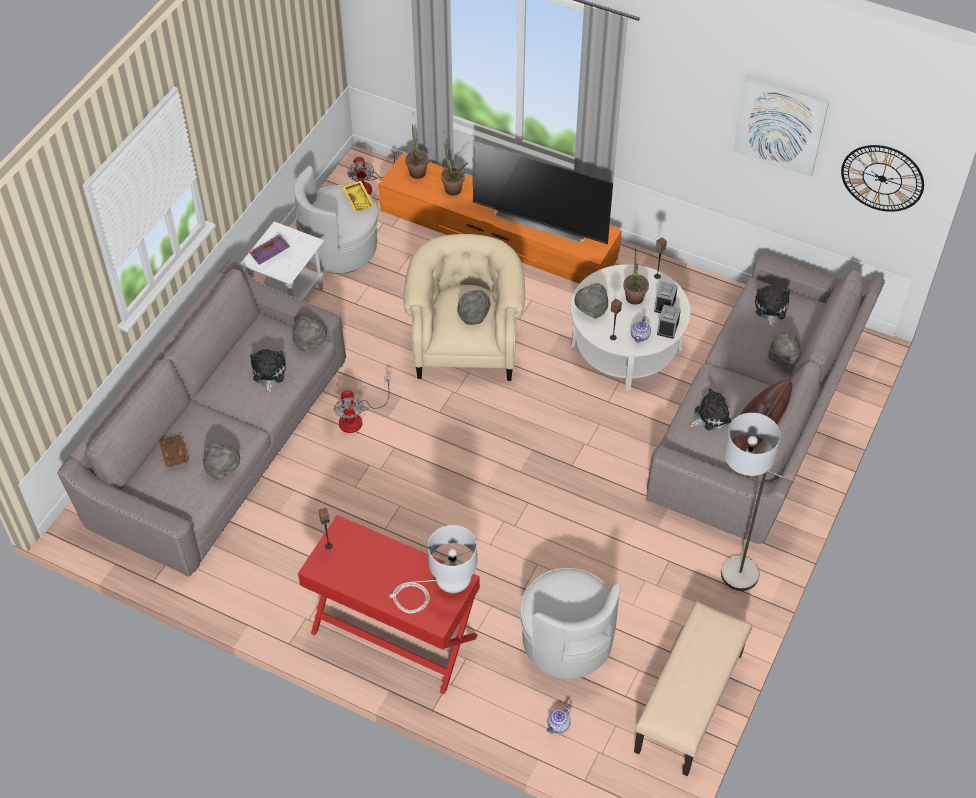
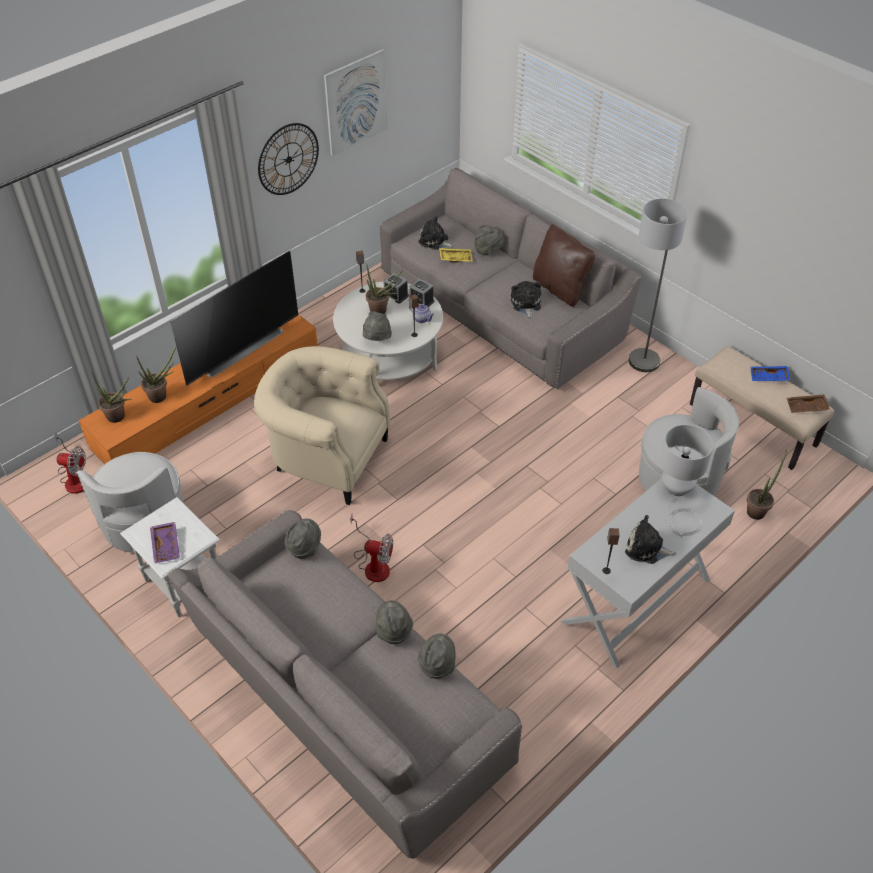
camera: 70 degrees left, 5 degrees down
brown tray [159,434,190,468] -> brown tray moved to [787,394,830,413]
plush toy [250,349,286,393] -> plush toy moved to [625,515,676,564]
red console table [298,515,480,695] -> white console table [561,478,735,668]
yellow tray [342,181,374,213] -> yellow tray moved to [439,248,473,262]
grey hat [457,290,490,325] -> grey hat moved to [376,600,413,644]
teapot [547,705,572,733] -> potted plant [747,450,787,520]
wall clock [841,145,924,212] -> wall clock moved to [258,123,319,195]
none -> blue tray [750,366,790,381]

